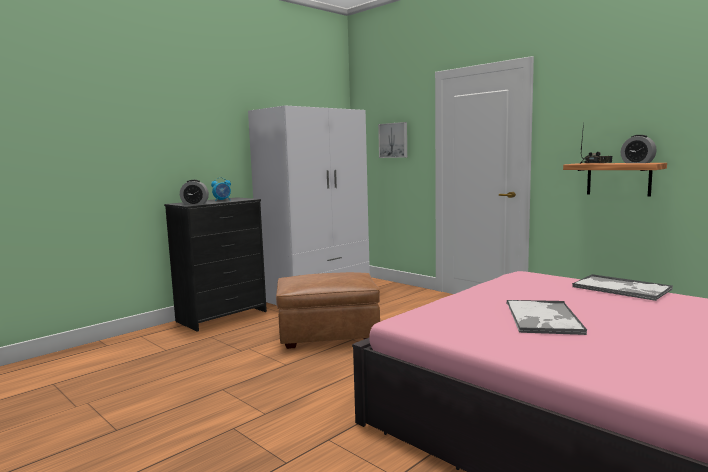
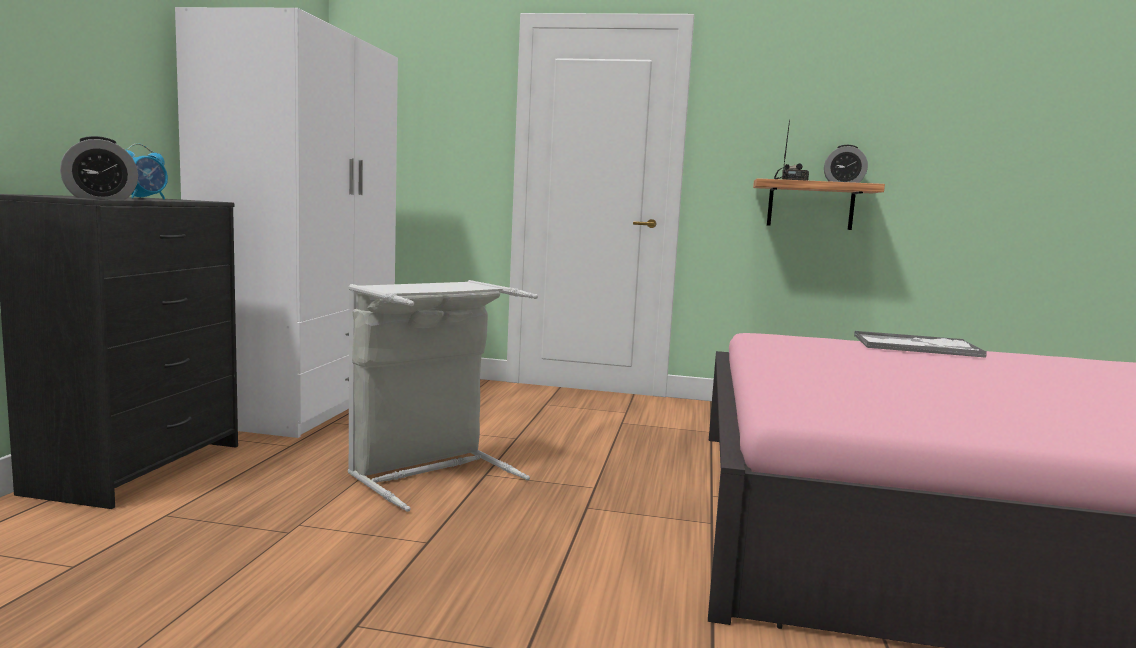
camera: 35 degrees left, 0 degrees up
brown ottoman [276,272,380,349] -> grey laundry basket [348,280,538,512]
picture [378,122,407,158] -> none
tray [507,300,587,335] -> none

